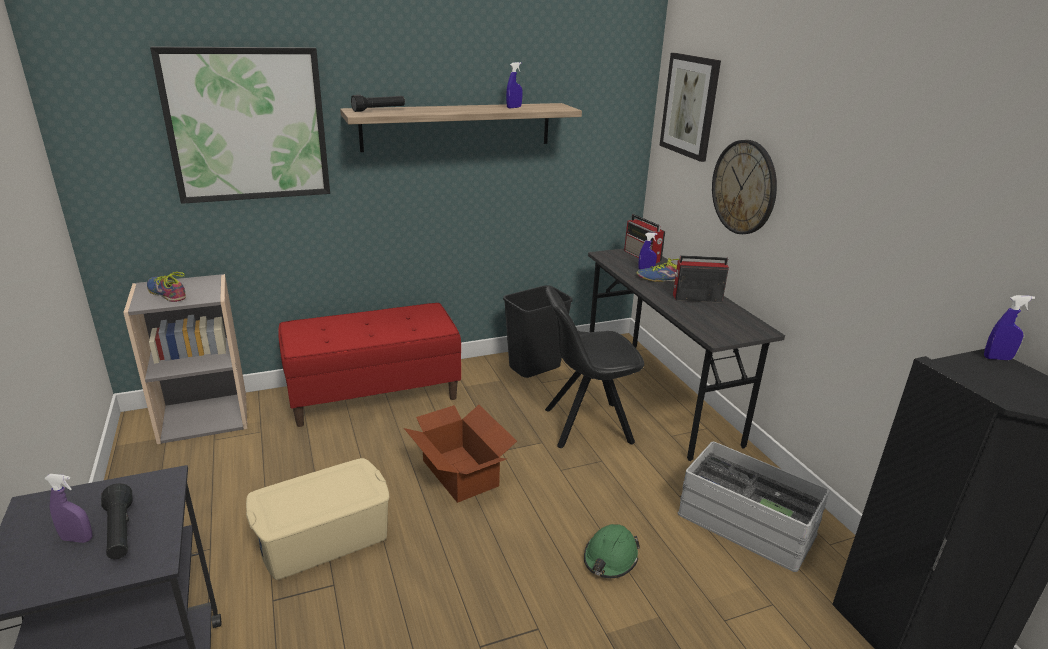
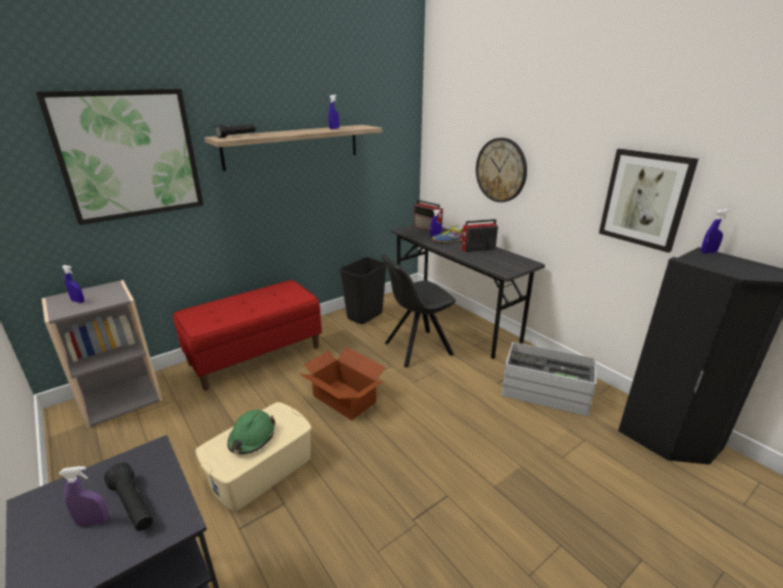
camera: 15 degrees left, 0 degrees up
shoe [147,272,186,302] -> blue spray bottle [62,265,85,303]
green hard hat [584,524,640,578] -> green hard hat moved to [227,410,276,454]
picture [659,53,721,162] -> picture moved to [599,149,699,253]

